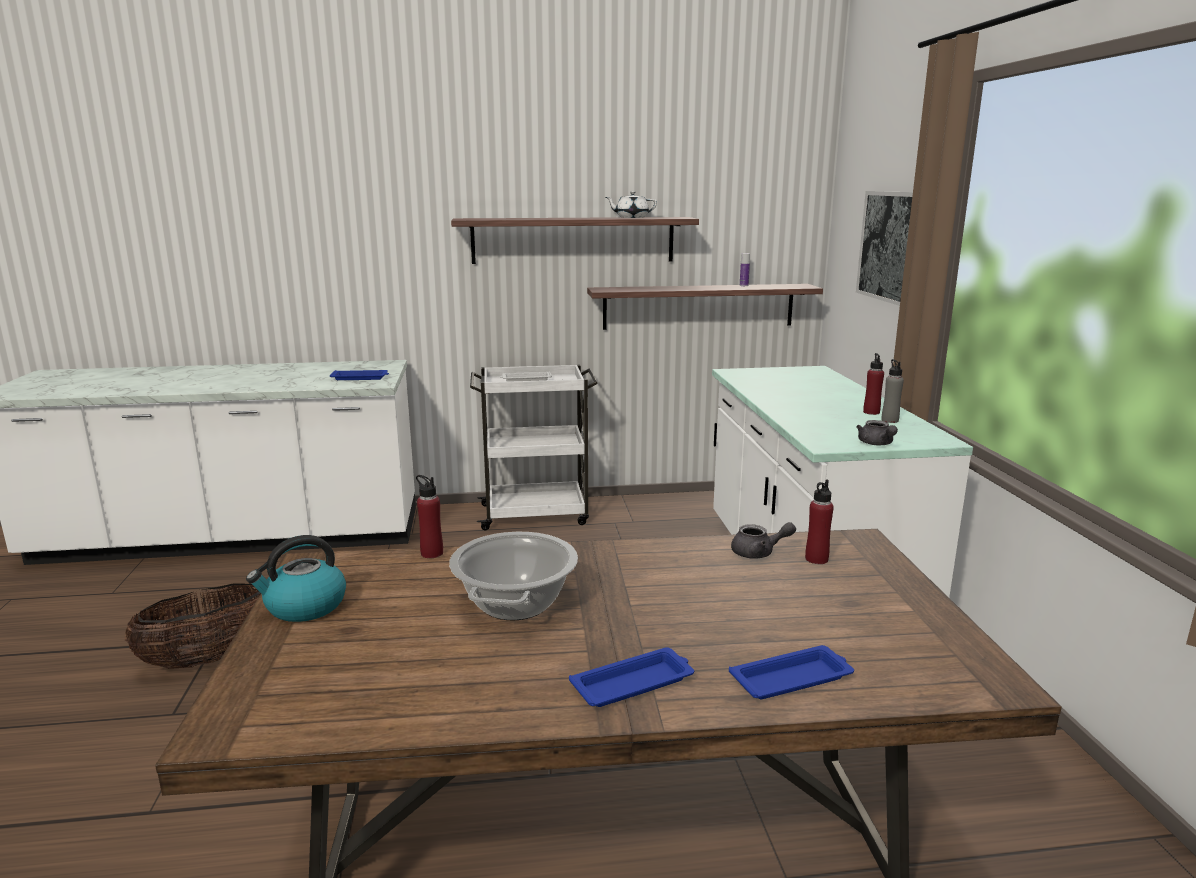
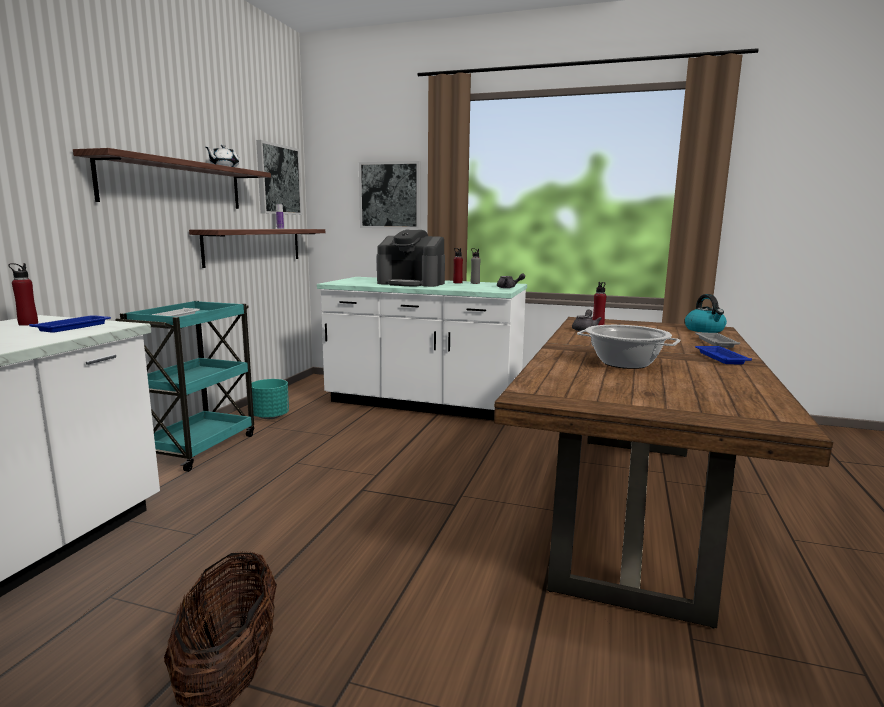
camera: 65 degrees left, 5 degrees down
kettle [246,535,346,622] -> kettle moved to [685,294,727,333]
red bottle [416,475,443,558] -> red bottle moved to [8,263,38,326]
white cart [470,365,598,530] -> turquoise cart [115,301,254,472]
blue tray [729,645,854,699] -> grey tray [695,332,740,348]
none -> turquoise planter [252,379,289,419]
none -> picture [256,140,302,215]
none -> coffee machine [377,230,445,287]

